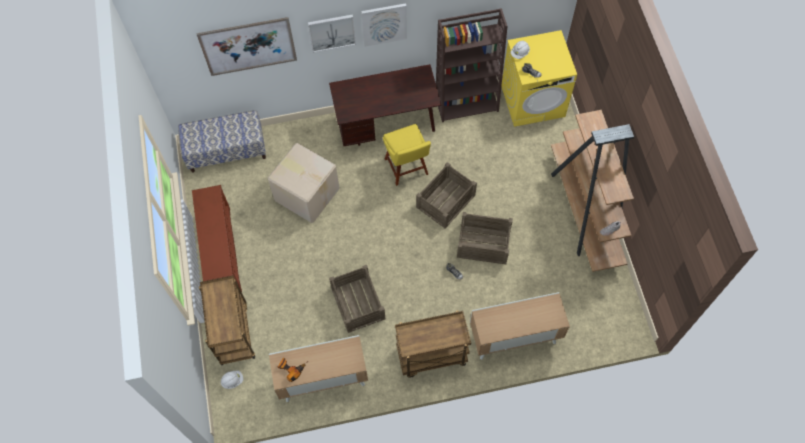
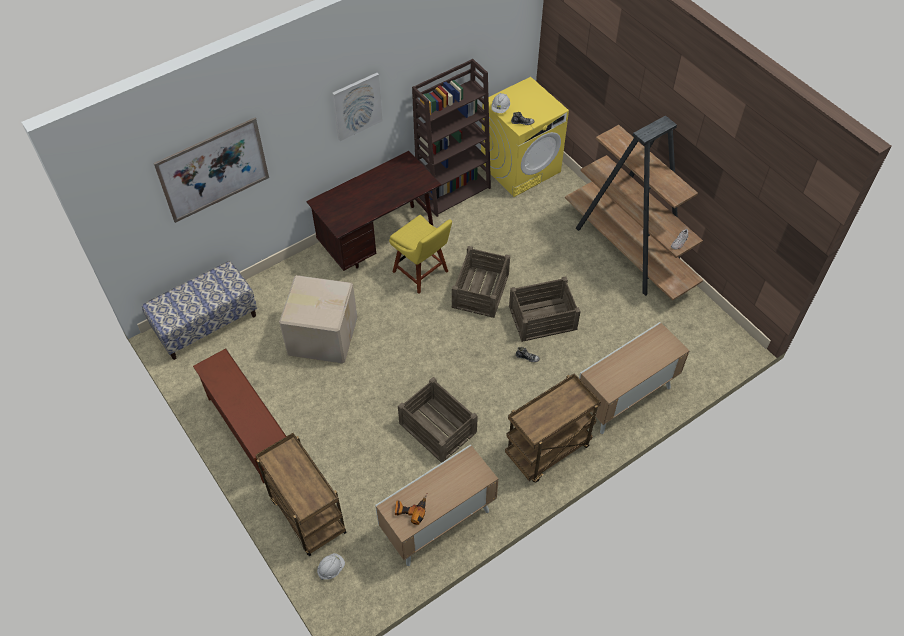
camera: 25 degrees left, 10 degrees down
picture [308,14,356,53] -> none

